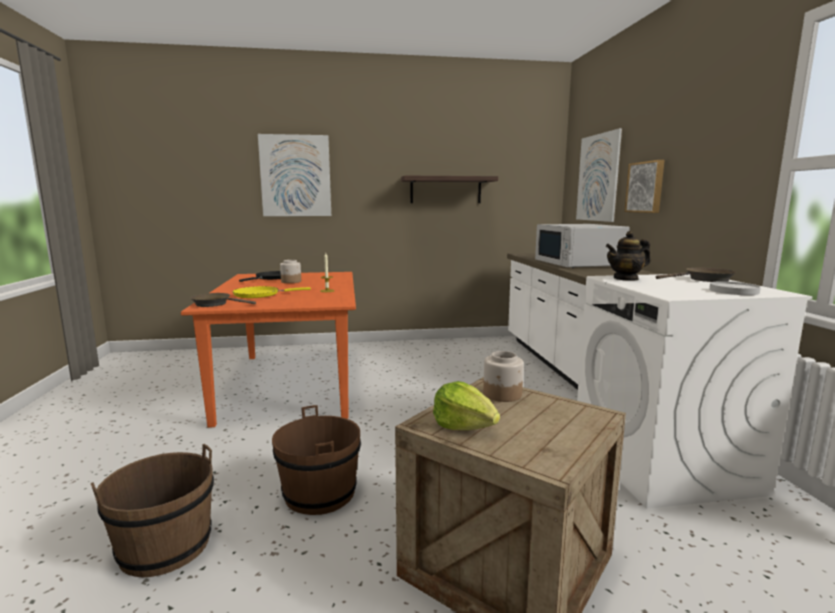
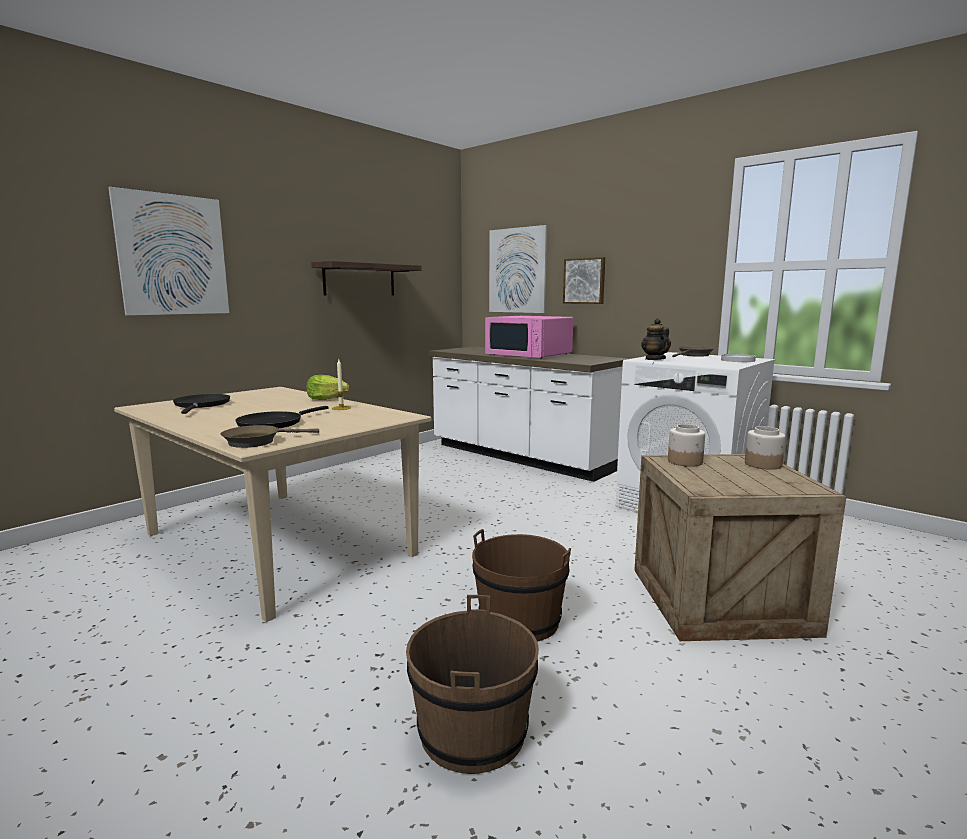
camera: 40 degrees left, 0 degrees up
orange dining table [181,272,356,428] -> beige dining table [114,387,431,622]
yellow frying pan [233,286,311,298] -> black frying pan [236,406,328,428]
jar [280,260,301,283] -> jar moved to [745,426,786,470]
lettuce [433,381,500,430] -> lettuce moved to [306,375,349,400]
white microwave [535,224,630,268] -> pink microwave [485,316,573,358]
teapot [606,231,650,281] -> teapot turned 135 degrees clockwise [641,318,671,360]

